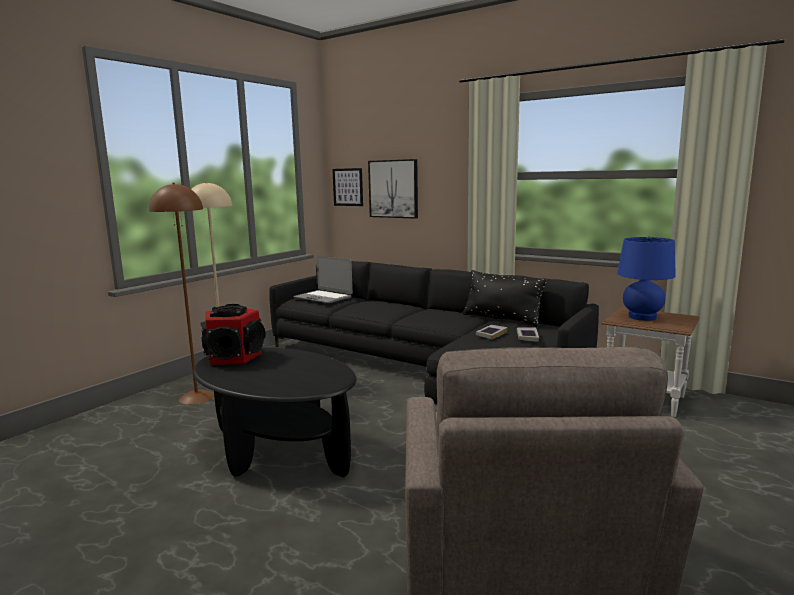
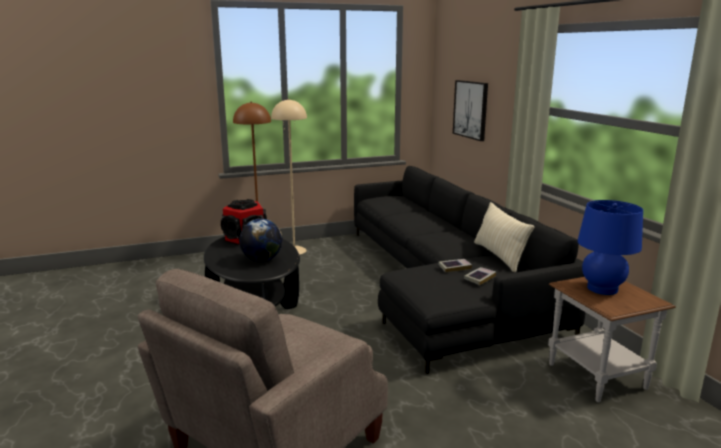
camera: 35 degrees right, 5 degrees up
laptop [294,256,353,303] -> none
picture [332,168,363,206] -> none
black pillow [463,270,547,327] -> beige pillow [474,202,534,272]
none -> globe [239,219,283,262]

